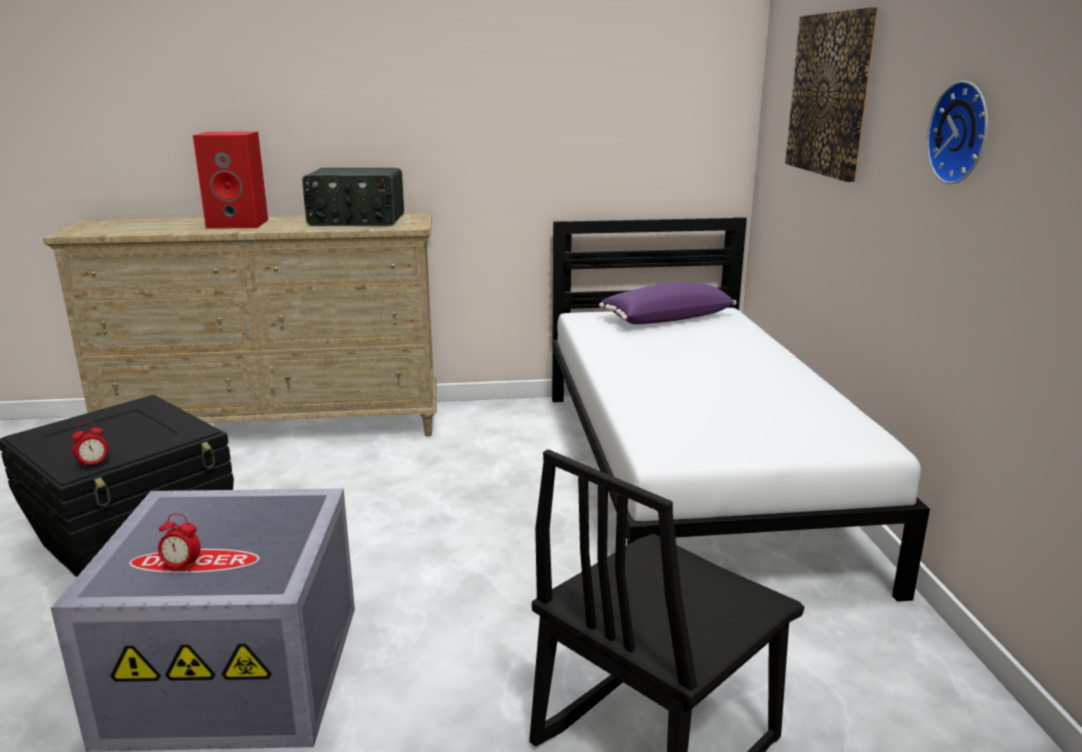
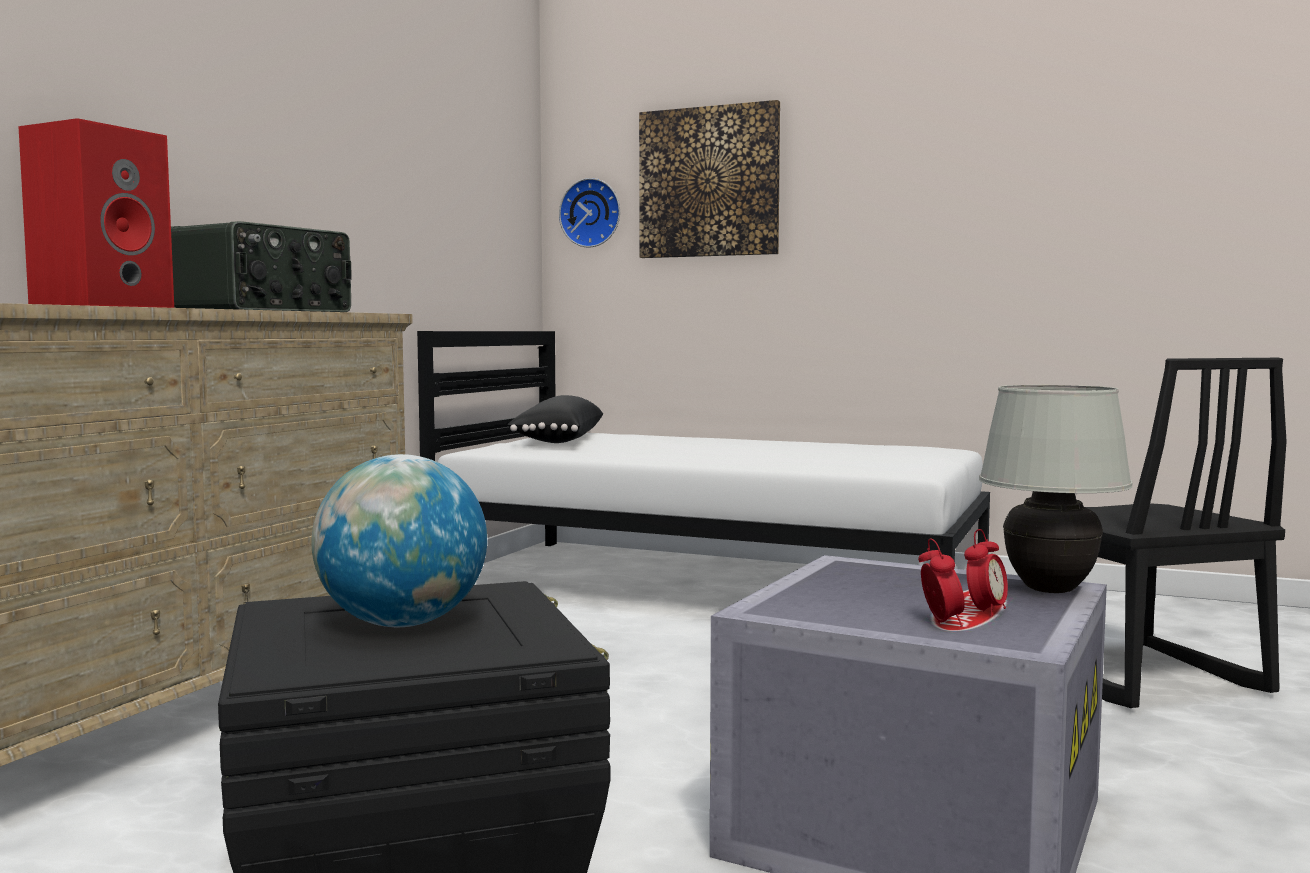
camera: 60 degrees left, 15 degrees down
alarm clock [71,422,108,470] -> alarm clock moved to [918,538,965,627]
purple pillow [599,282,736,324] -> black pillow [507,395,603,443]
wall clock [927,81,988,184] -> wall clock moved to [559,178,620,247]
none -> globe [311,454,487,627]
none -> white table lamp [979,385,1132,593]

